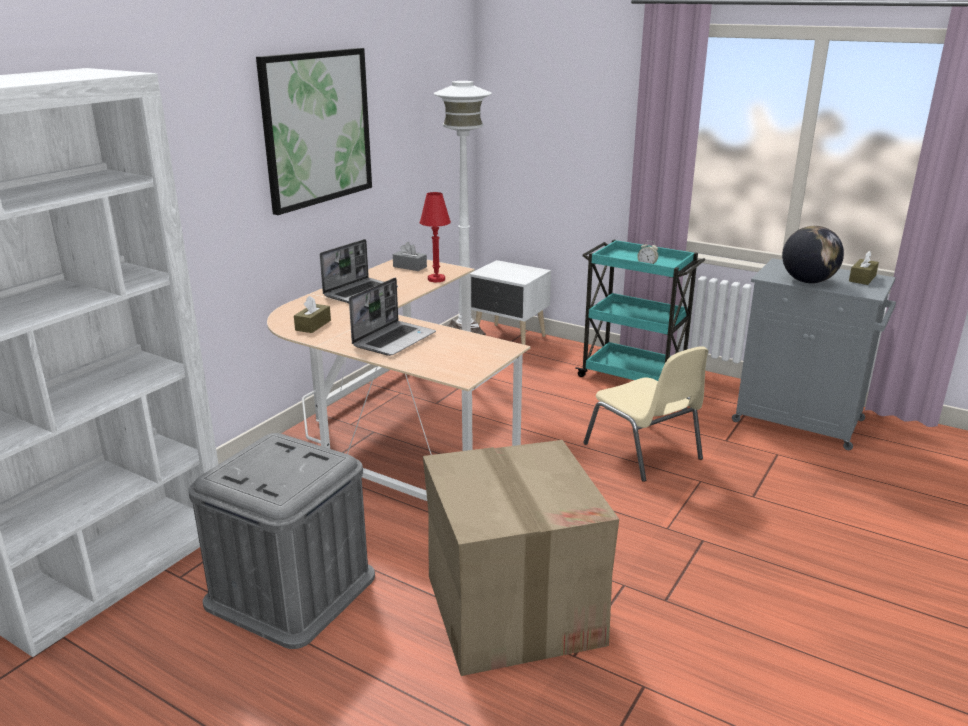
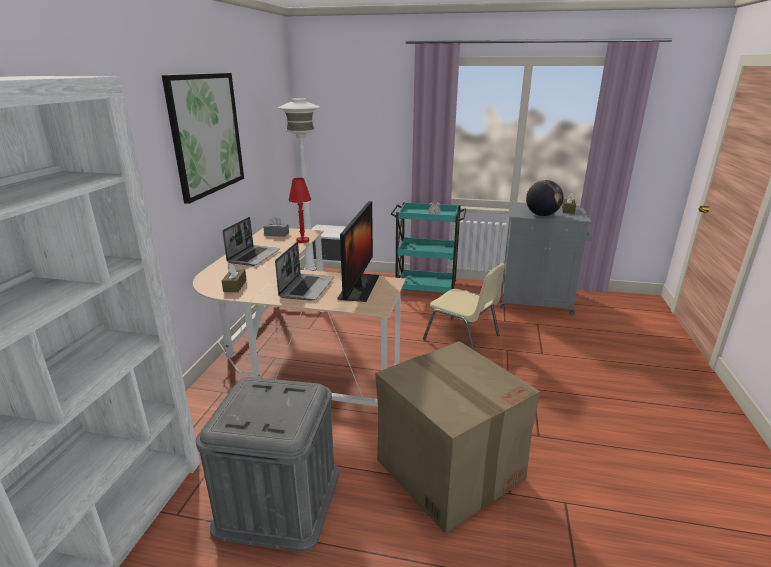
camera: 20 degrees left, 0 degrees up
none -> monitor [338,201,379,302]

